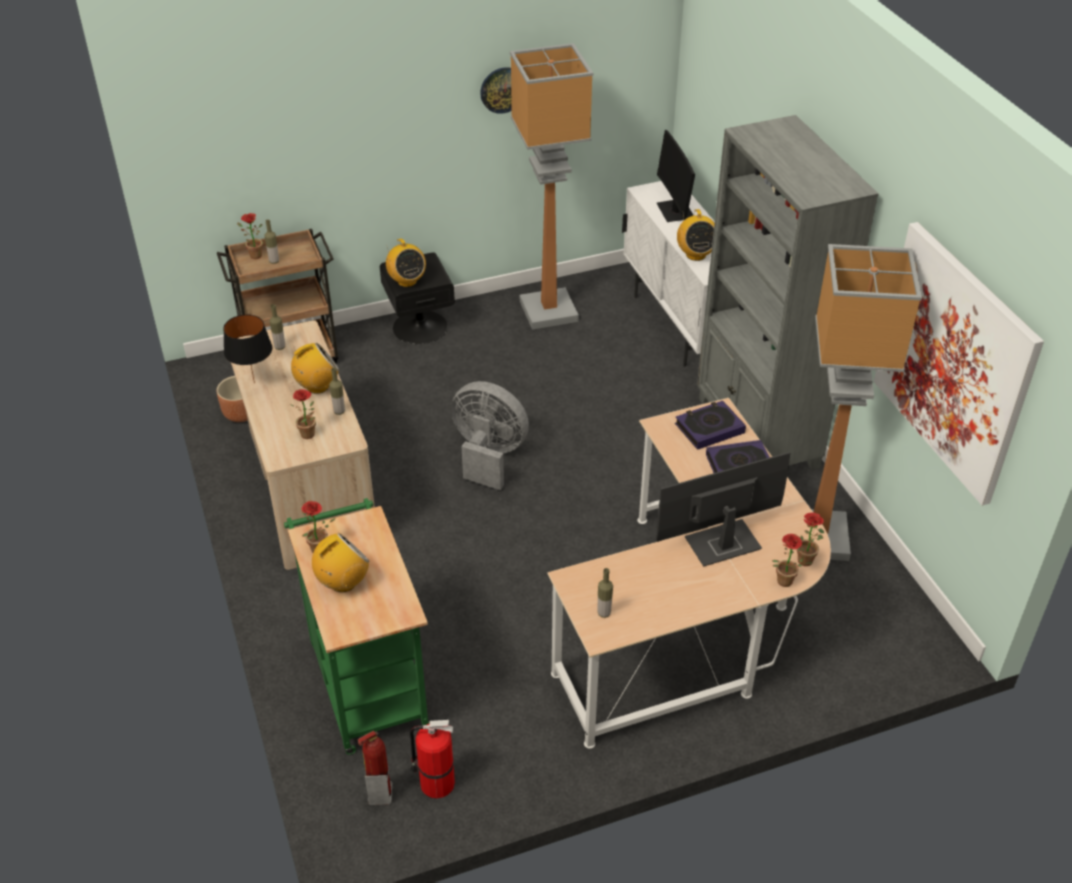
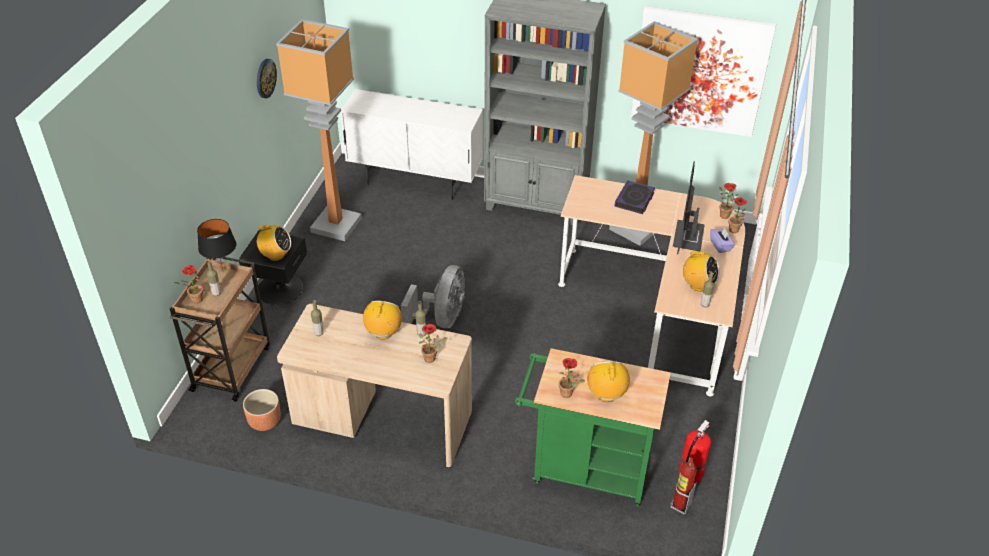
camera: 55 degrees left, 0 degrees up
black table lamp [223,315,272,384] -> black table lamp moved to [197,219,236,270]
grey fan [451,381,529,490] -> grey fan turned 135 degrees clockwise [401,265,465,328]
monitor [657,130,695,222] -> none
book [675,401,746,450] -> none
radio [677,209,714,261] -> radio moved to [683,251,720,291]
none -> purple tissue box [710,227,735,253]

